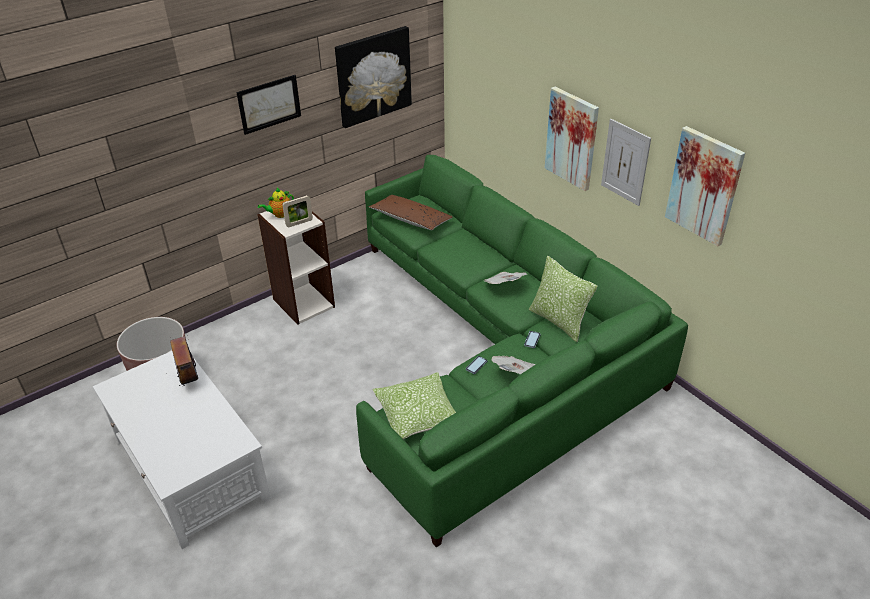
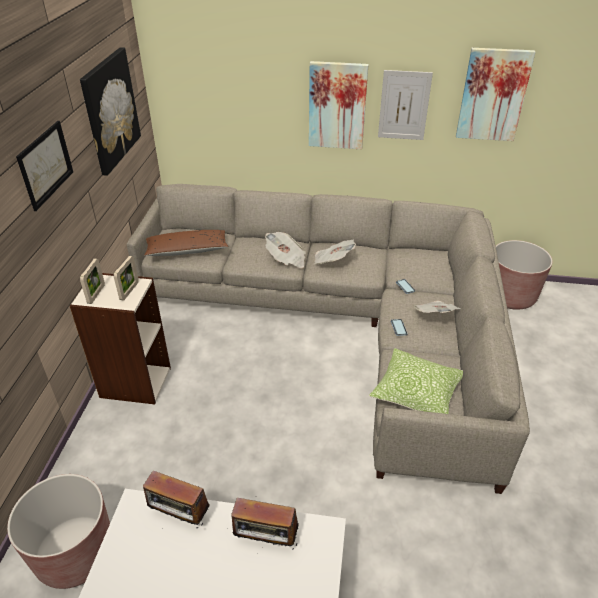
camera: 45 degrees left, 0 degrees up
teapot [258,187,294,218] -> picture frame [80,259,105,304]
green sofa [356,155,688,547] -> grey sofa [127,184,530,494]
pillow [529,256,597,342] -> none
none -> radio [231,498,299,550]
none -> newspaper [265,232,306,268]
none -> brown planter [496,240,553,310]

